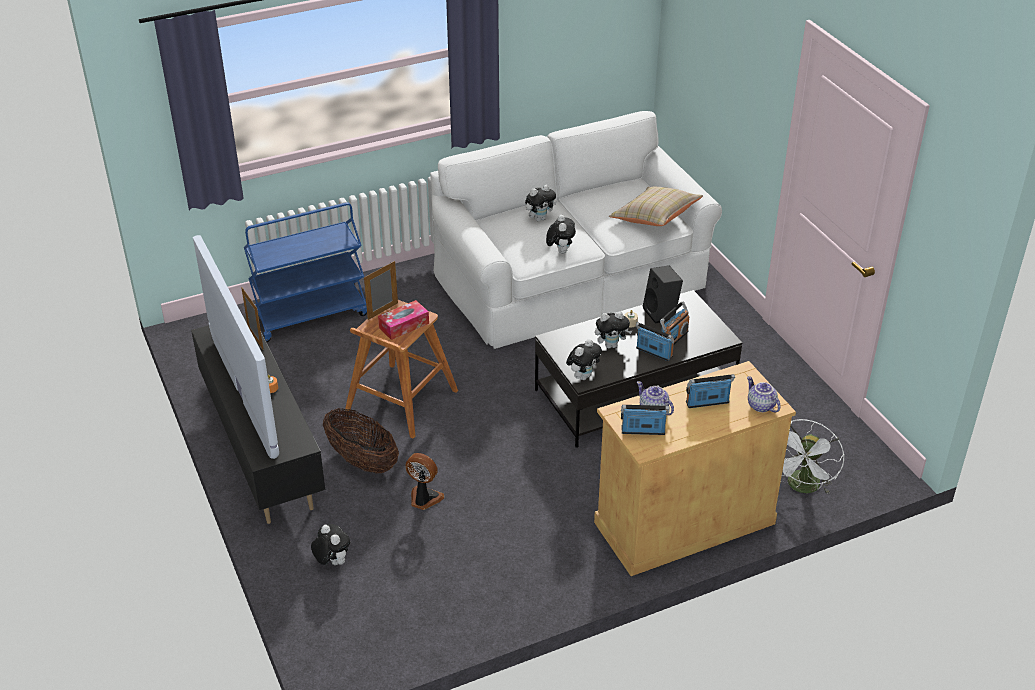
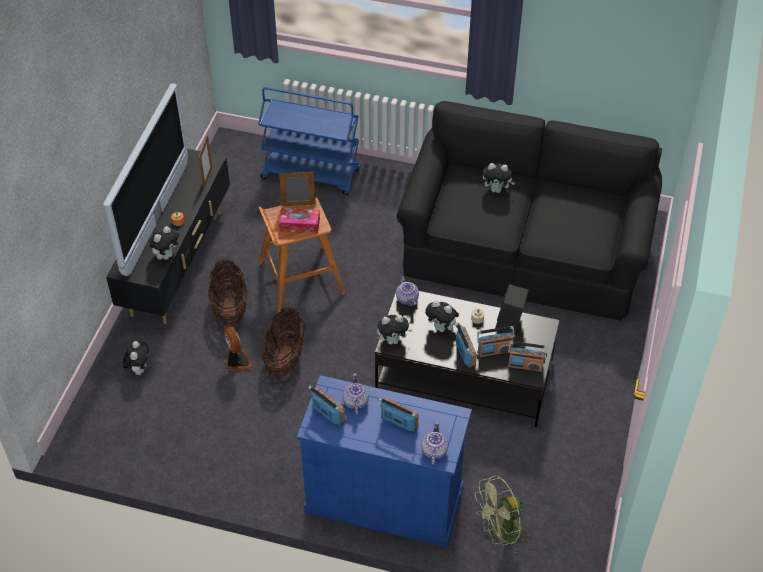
camera: 40 degrees right, 10 degrees up
white sofa [430,111,722,349] -> black sofa [396,101,662,321]
plush toy [546,215,576,254] -> plush toy moved to [150,226,179,260]
beige cabinet [594,361,796,576] -> blue cabinet [297,375,472,547]
beige pillow [609,187,703,226] -> none
white fan [782,419,845,494] -> green fan [475,475,533,552]
none -> basket [262,307,305,378]
none -> teapot [396,276,419,306]
none -> radio [508,341,547,373]

